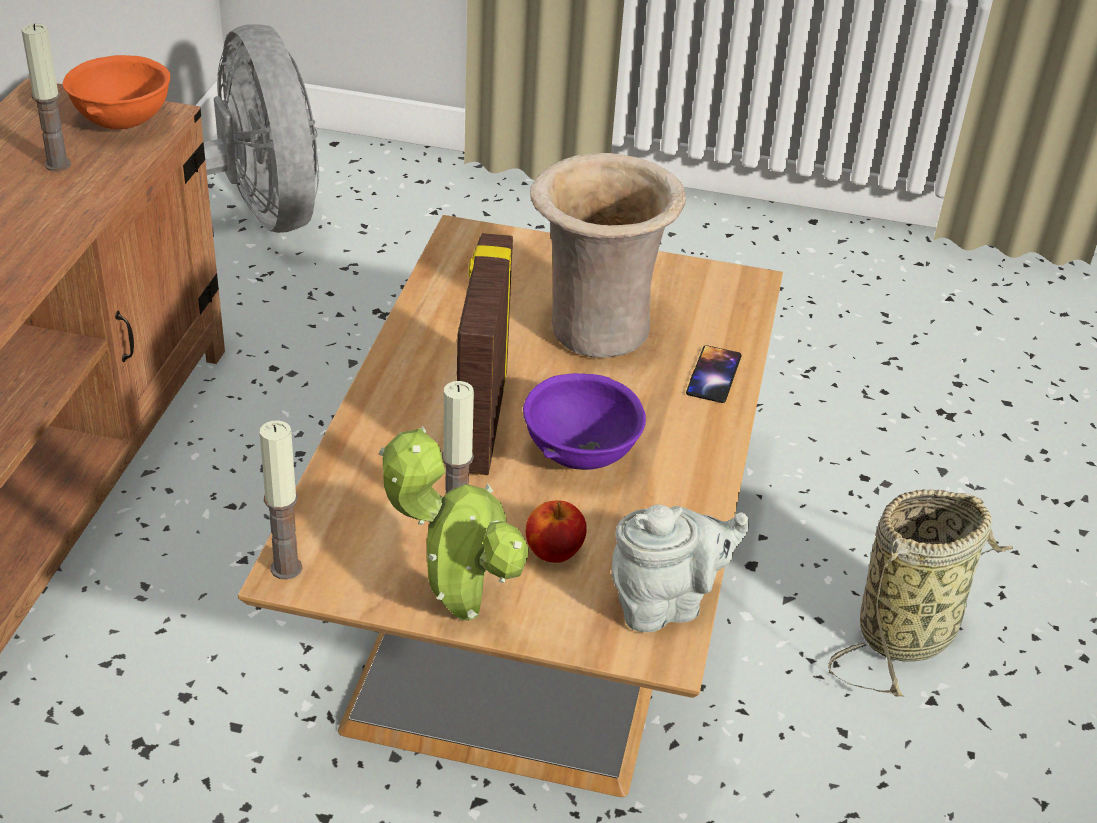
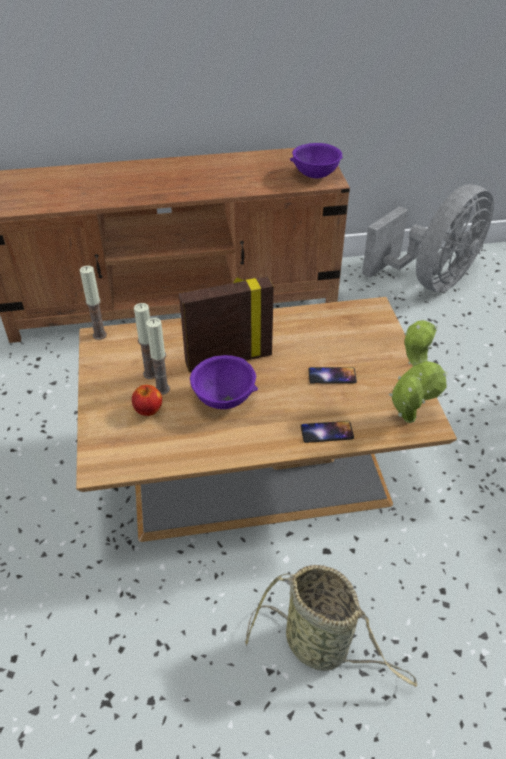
camera: 70 degrees right, 5 degrees up
candle [21,23,71,171] -> candle moved to [146,318,170,395]
orange bowl [62,55,170,129] -> purple bowl [290,143,343,179]
potted plant [378,426,529,621] -> potted plant moved to [389,320,448,423]
beige vase [530,153,686,358] -> phone [308,367,357,384]
grey teapot [611,505,749,632] -> none

